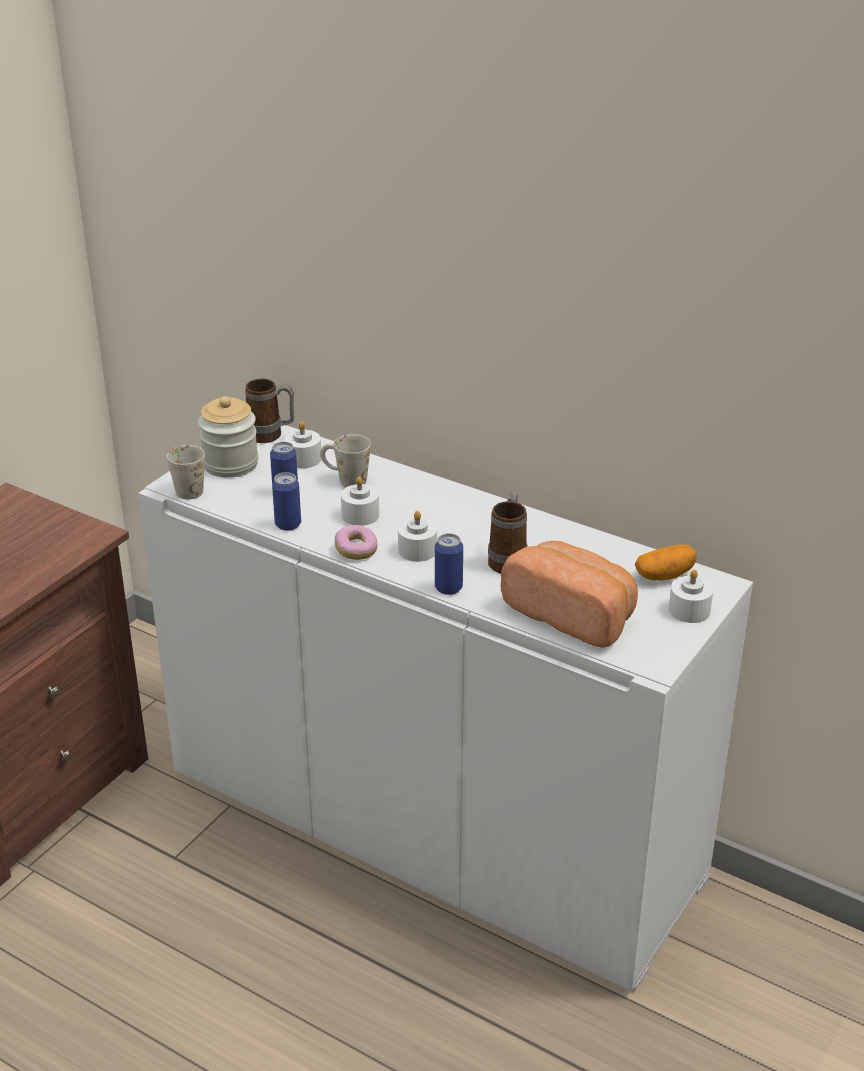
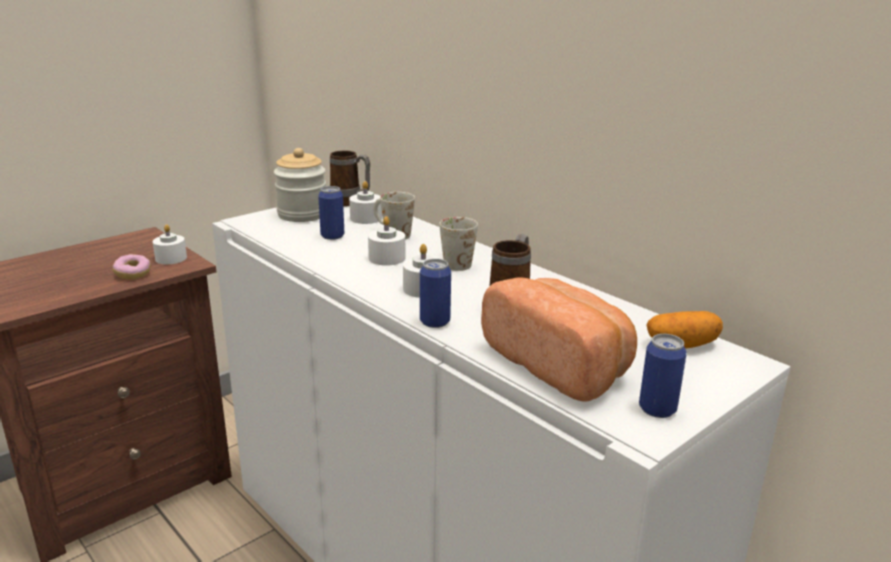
camera: 15 degrees right, 10 degrees down
white mug [167,445,205,500] -> white mug moved to [439,217,478,271]
can [272,472,301,531] -> can moved to [639,334,687,418]
donut [335,525,378,560] -> donut moved to [112,254,151,279]
white candle [669,569,713,623] -> white candle moved to [153,224,187,264]

